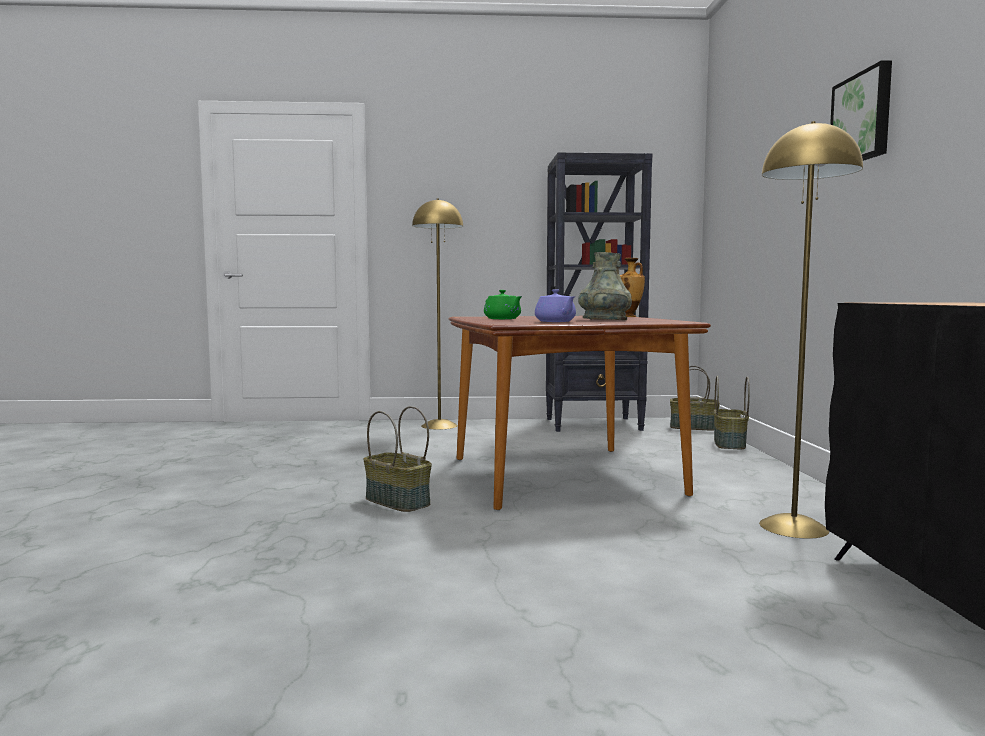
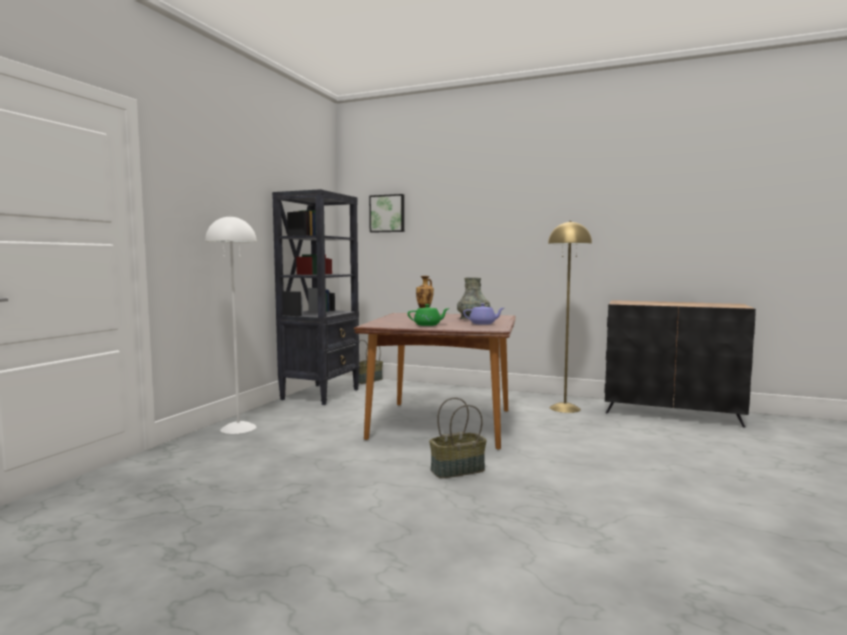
camera: 65 degrees left, 0 degrees up
yellow floor lamp [412,198,463,429] -> white floor lamp [205,215,257,434]
basket [714,376,750,449] -> none
picture [830,60,892,161] -> picture moved to [369,194,404,233]

